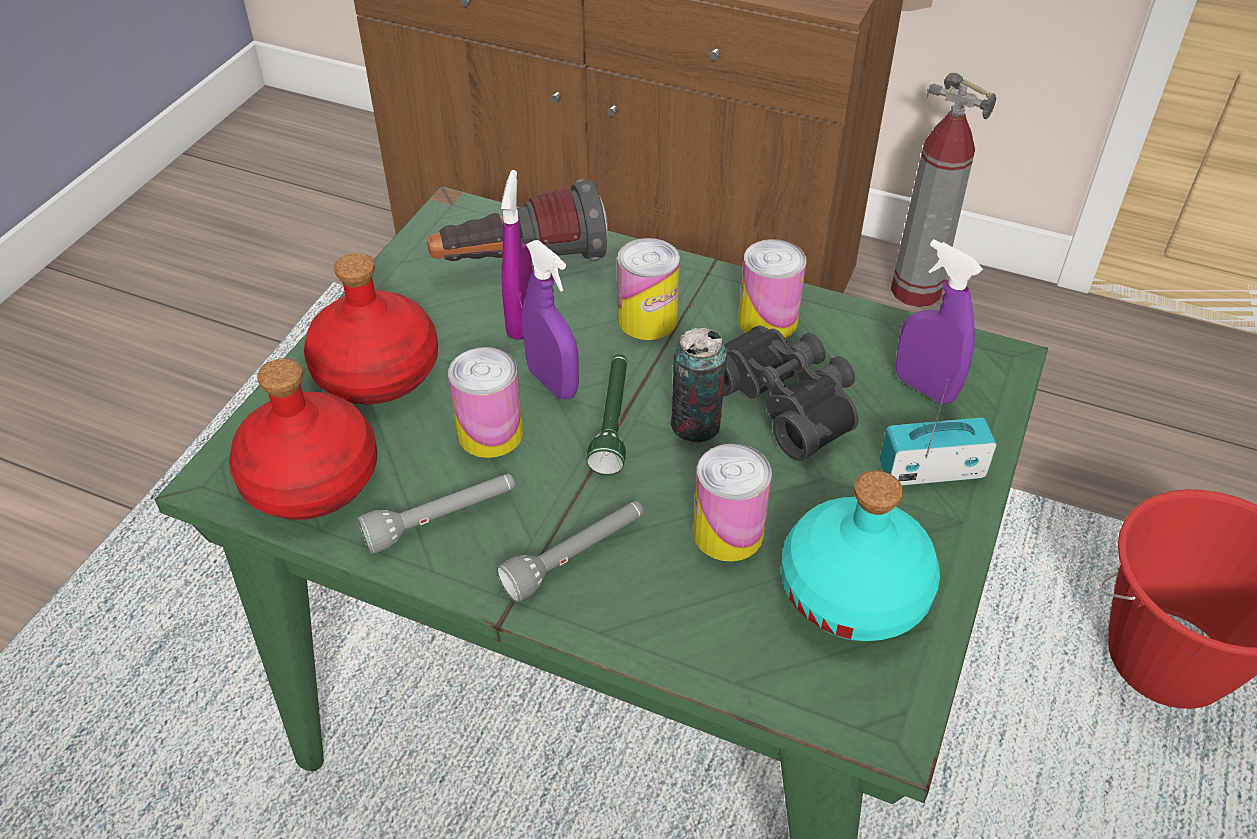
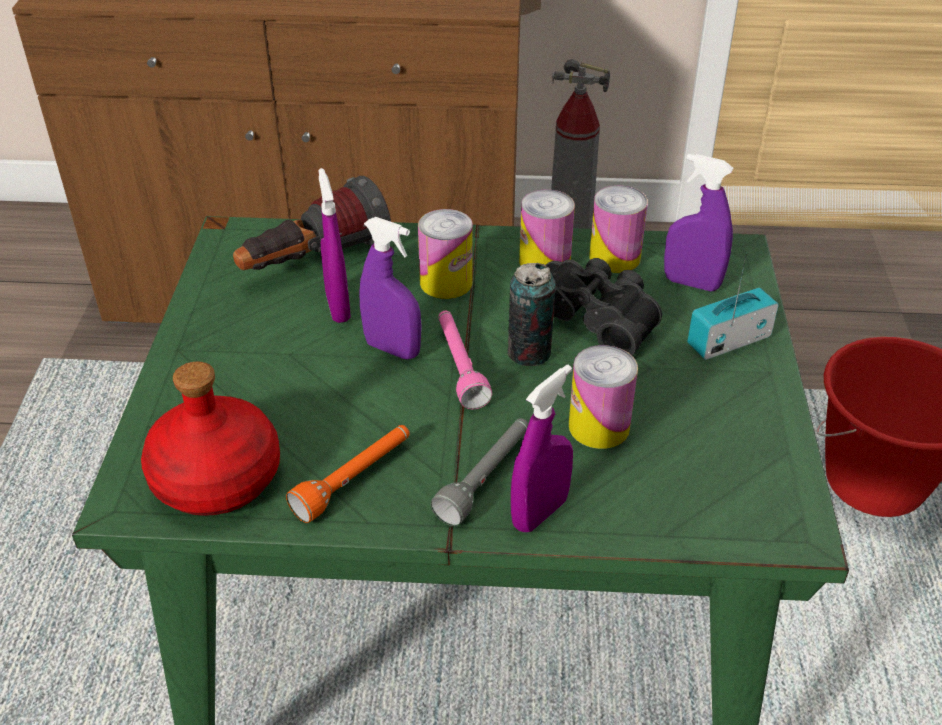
camera: 20 degrees left, 5 degrees down
red bottle [304,253,438,404] -> none
grey flashlight [357,474,515,554] -> orange flashlight [286,425,410,523]
can [448,347,523,458] -> can moved to [589,186,648,273]
green flashlight [587,354,627,475] -> pink flashlight [438,311,492,409]
turquoise bottle [781,470,940,641] -> none
none -> purple spray bottle [511,365,573,532]

